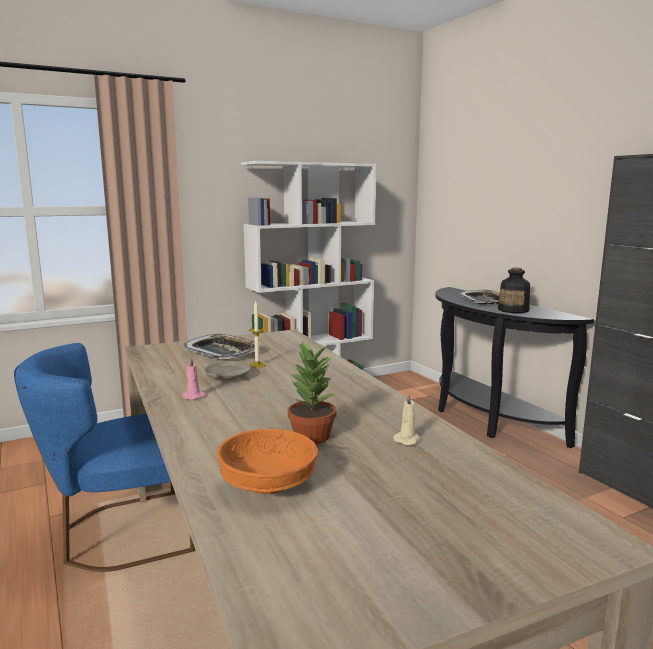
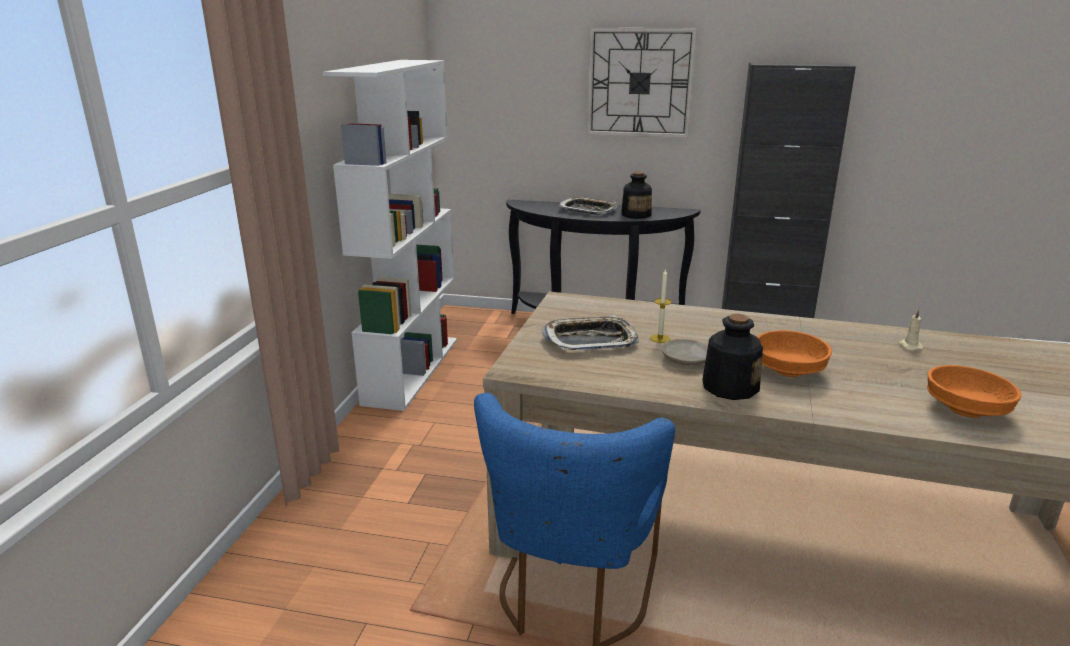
camera: 50 degrees left, 10 degrees up
pink candle [183,357,205,400] -> bottle [702,313,763,400]
potted plant [288,341,337,444] -> none
none -> wall clock [587,28,697,138]
none -> orange bowl [758,330,832,377]

